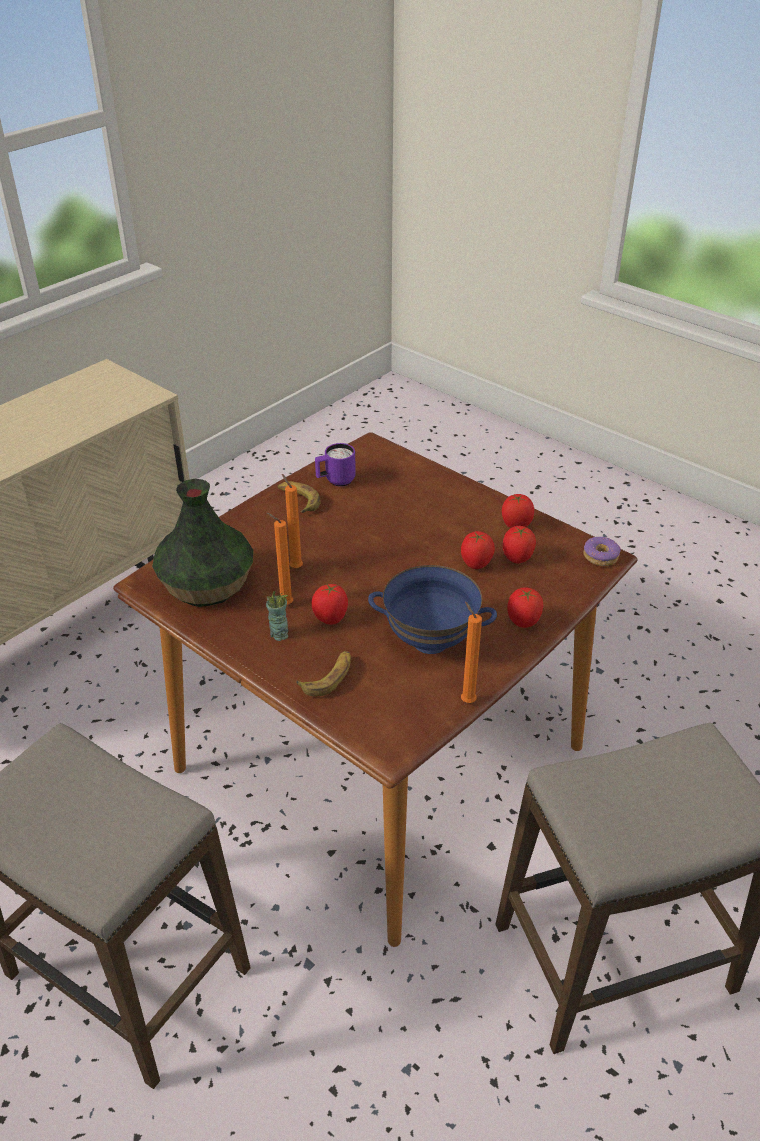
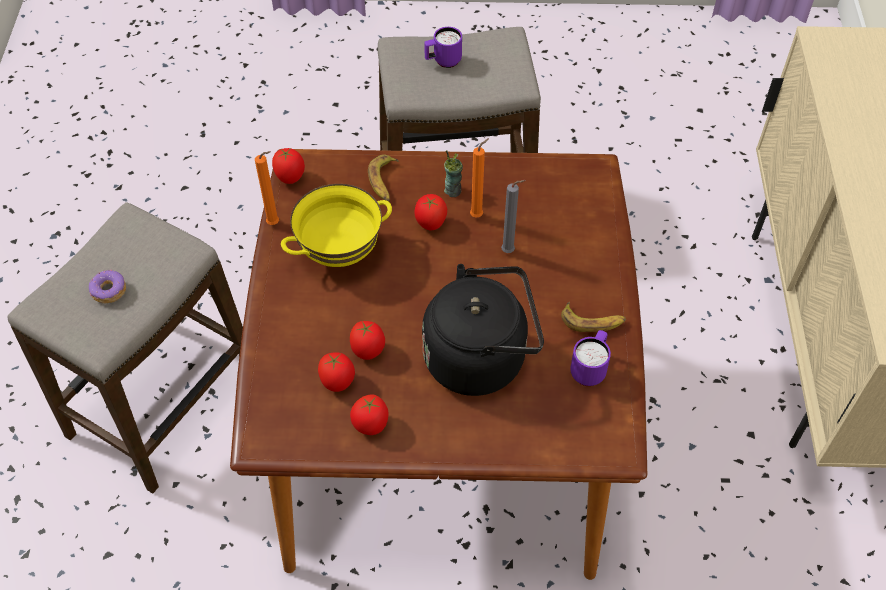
camera: 140 degrees right, 15 degrees up
vase [152,479,254,607] -> none
orange candle [282,474,303,568] -> grey candle [501,180,526,253]
blue bowl [368,565,497,654] -> yellow bowl [281,184,392,267]
tomato [507,587,543,628] -> tomato moved to [272,148,305,184]
donut [584,537,621,566] -> donut moved to [89,269,126,303]
none -> black kettle [422,264,544,396]
none -> purple mug [424,27,462,68]

